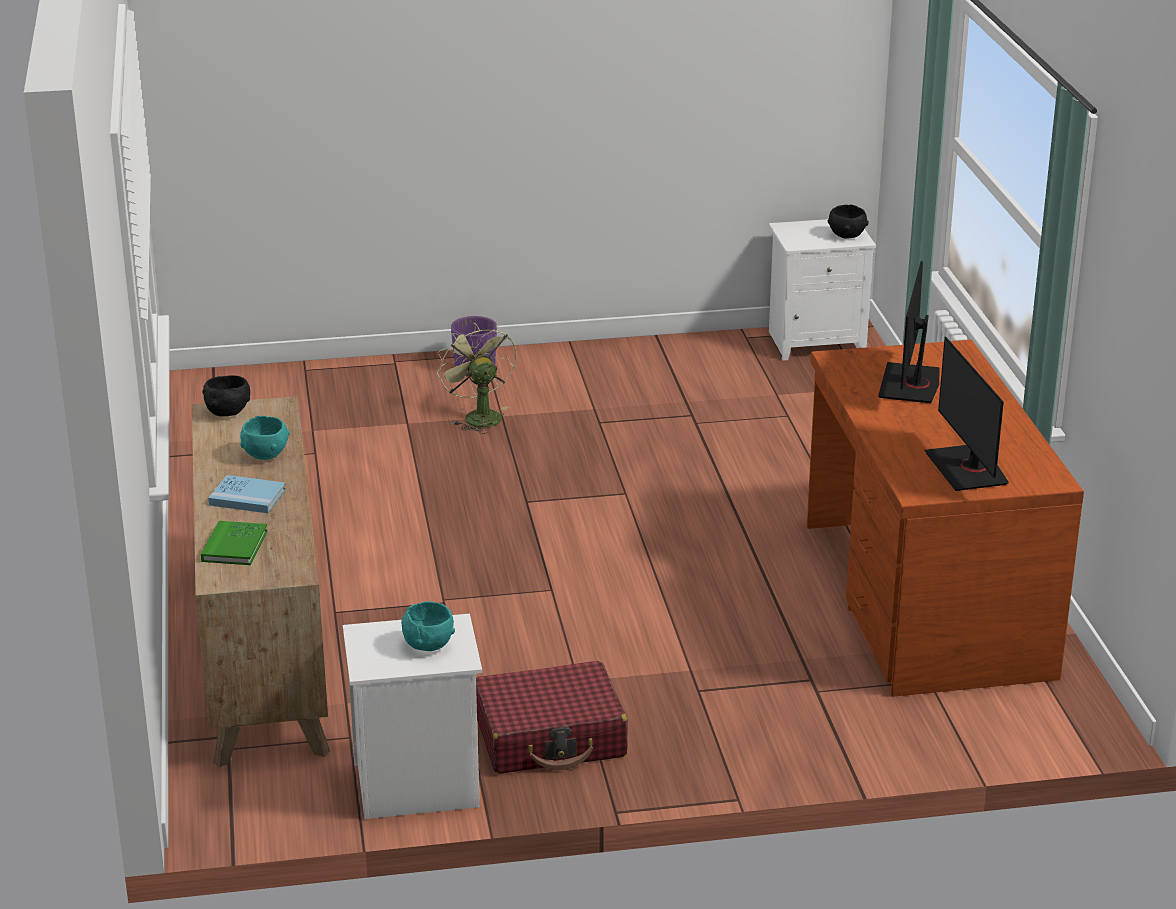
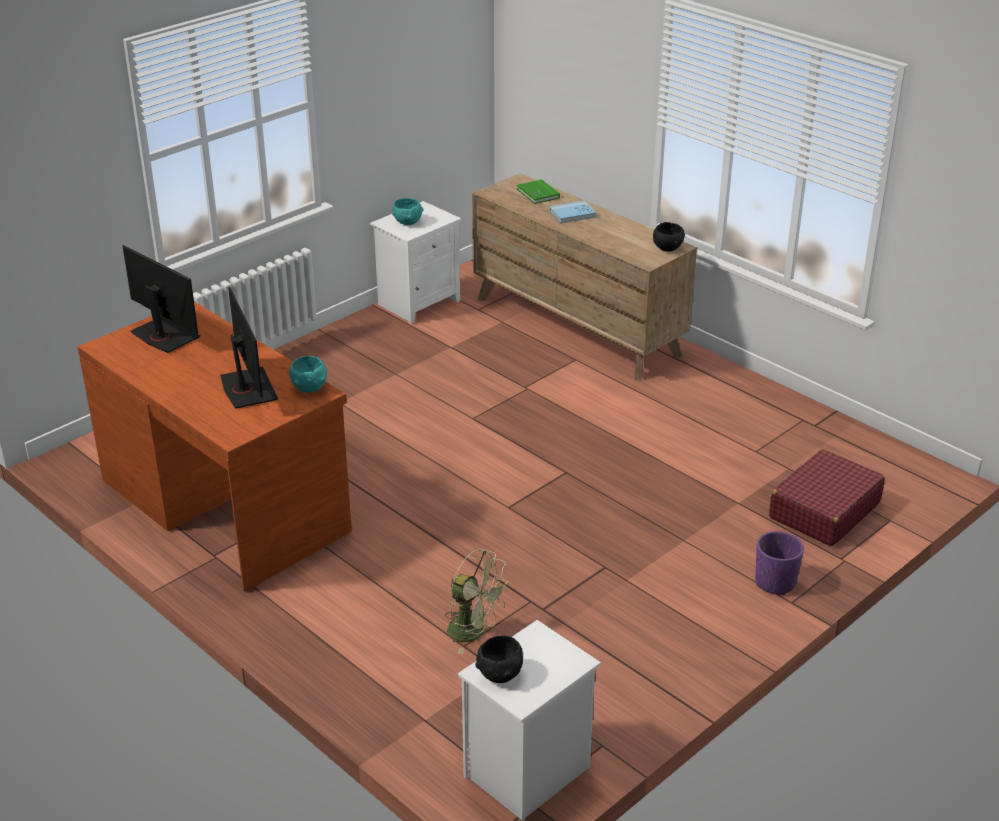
camera: 145 degrees right, 5 degrees up
turquoise bowl [240,416,290,460] -> turquoise bowl moved to [289,356,327,393]
green fan [437,323,517,434] -> green fan moved to [445,549,509,654]
red suitcase [476,661,627,774] -> red suitcase moved to [769,449,885,546]

